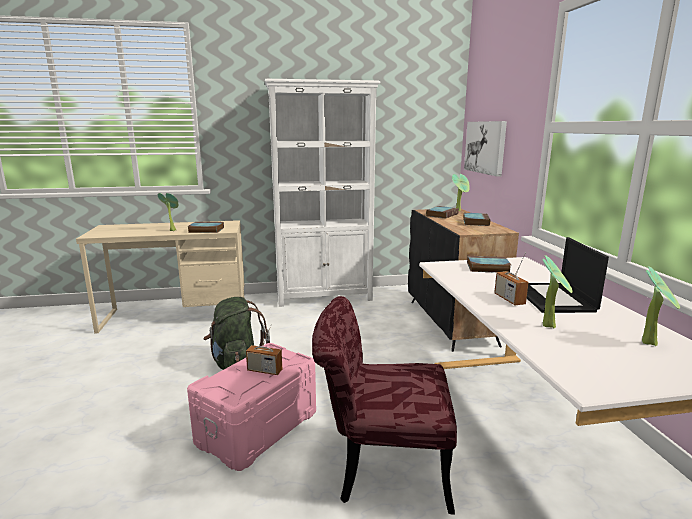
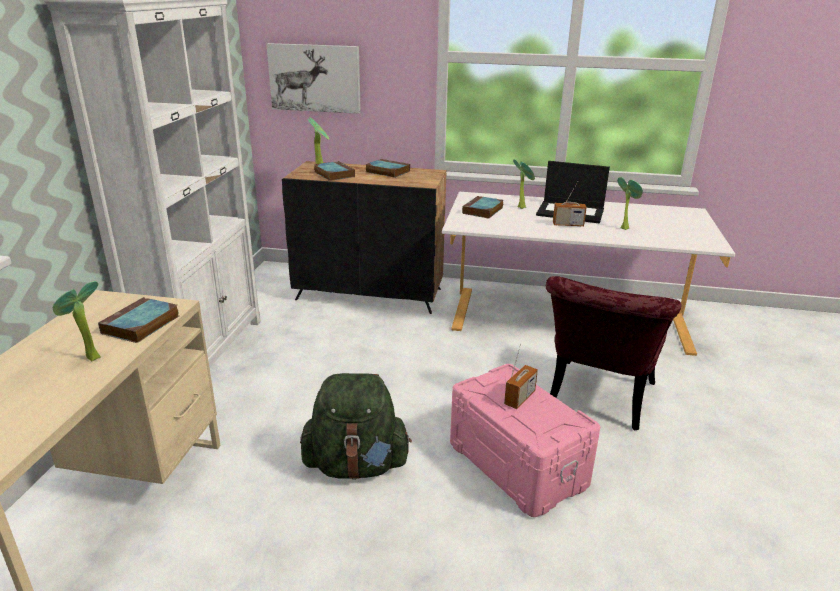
camera: 70 degrees left, 10 degrees up
potted plant [642,266,680,346] -> potted plant moved to [513,159,535,209]

